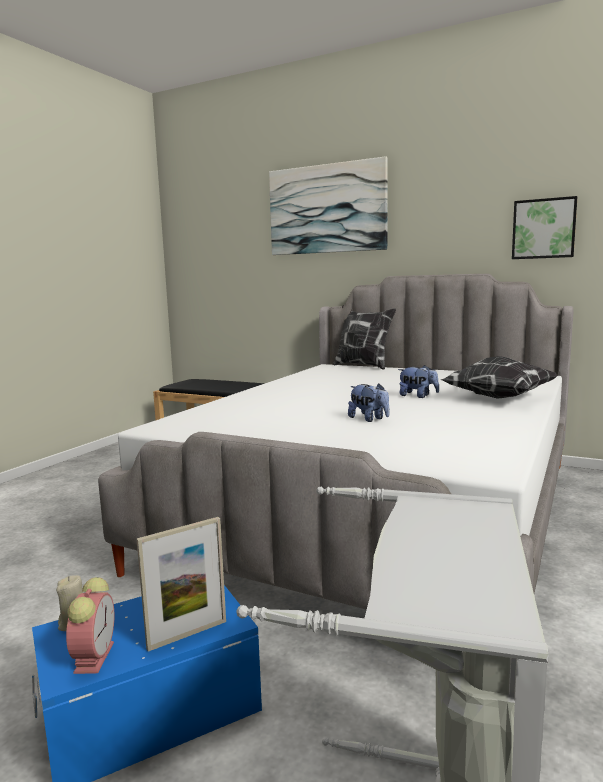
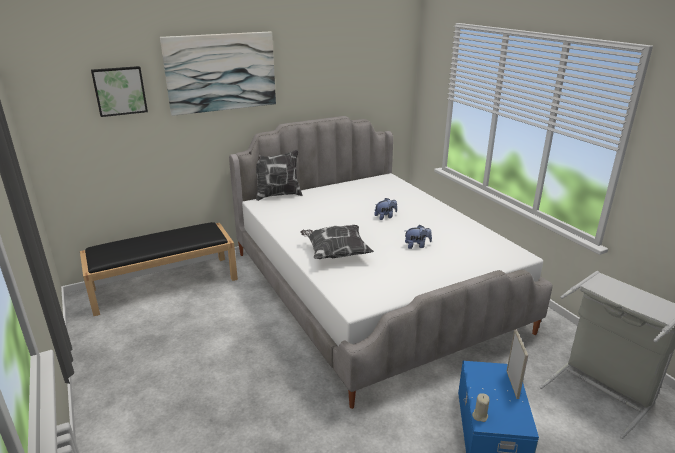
camera: 55 degrees left, 15 degrees up
alarm clock [66,577,114,674] -> none
pillow [441,356,558,399] -> pillow moved to [300,225,374,259]
picture [512,196,577,259] -> picture moved to [91,66,148,117]

